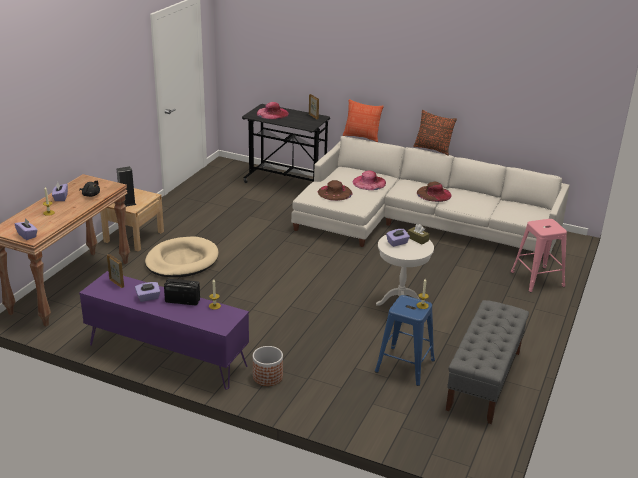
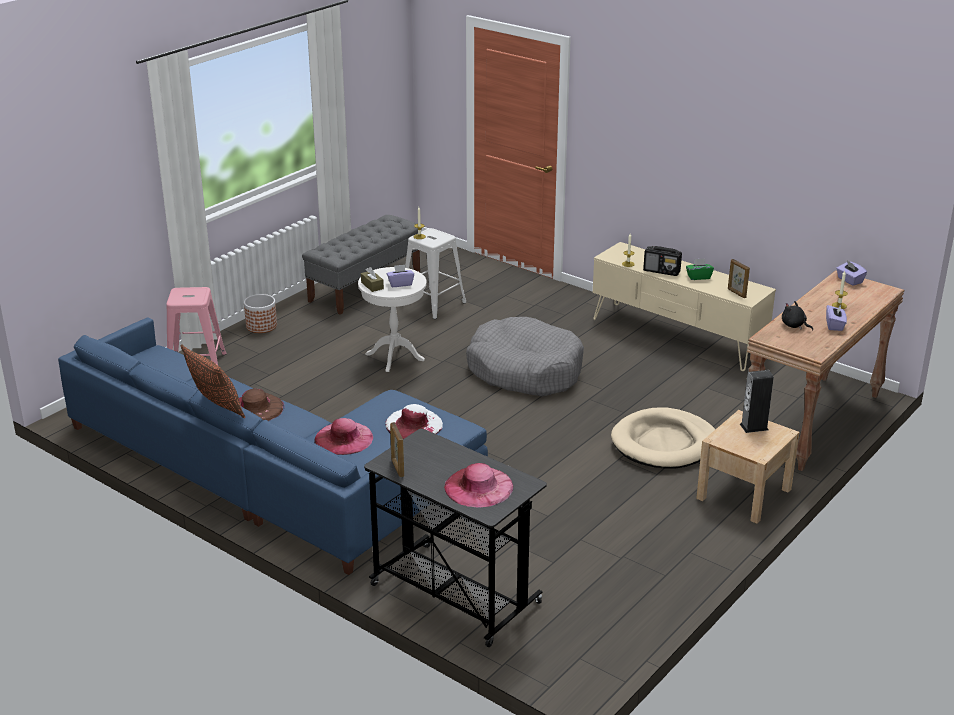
camera: 165 degrees left, 0 degrees up
purple tv stand [79,271,249,390] -> beige tv stand [593,242,776,371]
purple tissue box [135,282,160,302] -> green tissue box [686,258,714,280]
planter [253,346,283,386] -> planter moved to [244,294,277,333]
white sofa [291,136,570,255] -> blue sofa [58,317,488,575]
brown hat [318,180,353,201] -> white hat [385,404,443,439]
orange pillow [343,99,384,142] -> none
blue stool [375,295,435,386] -> white stool [405,228,467,319]
none -> grey dog bed [466,317,584,397]

